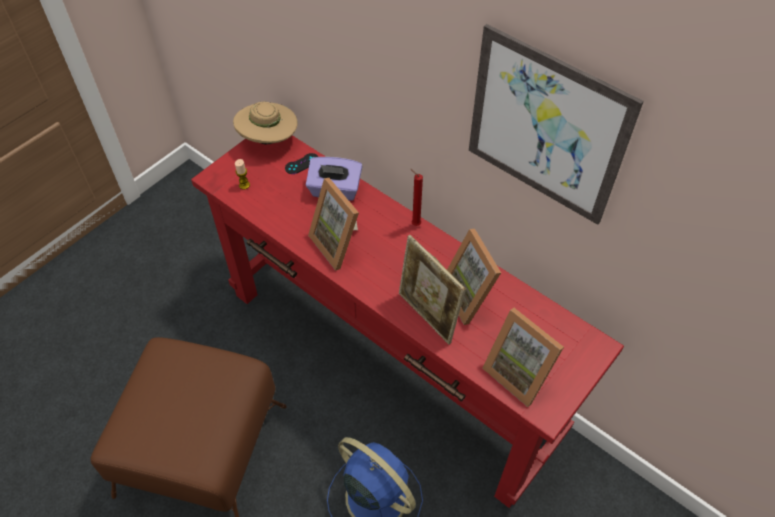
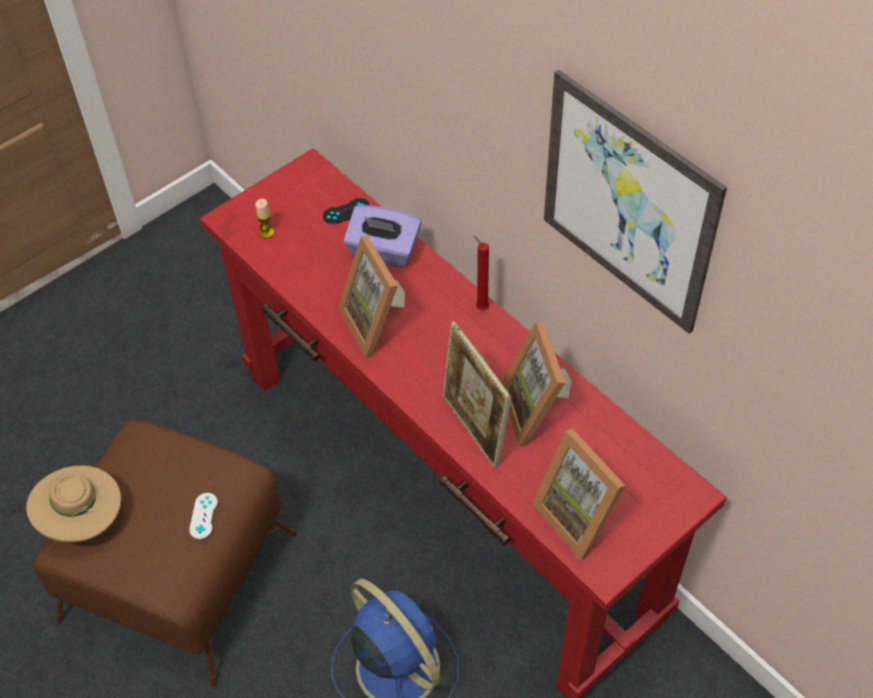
camera: 10 degrees right, 0 degrees up
beige hat [233,102,298,144] -> beige hat moved to [26,465,121,542]
none -> white game controller [189,493,218,539]

